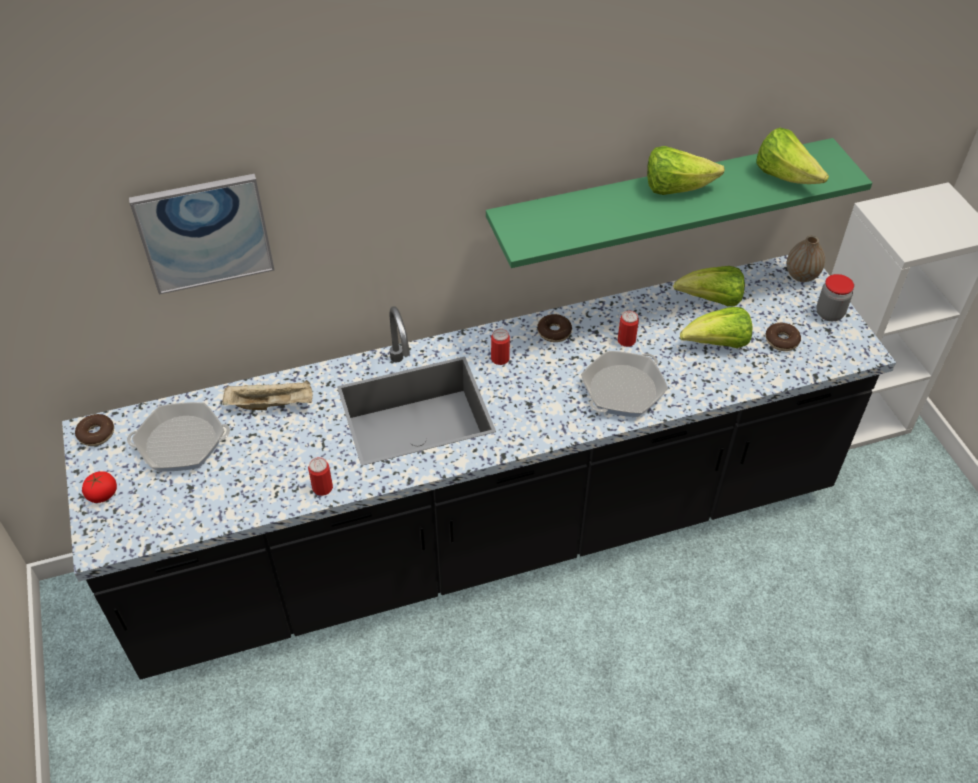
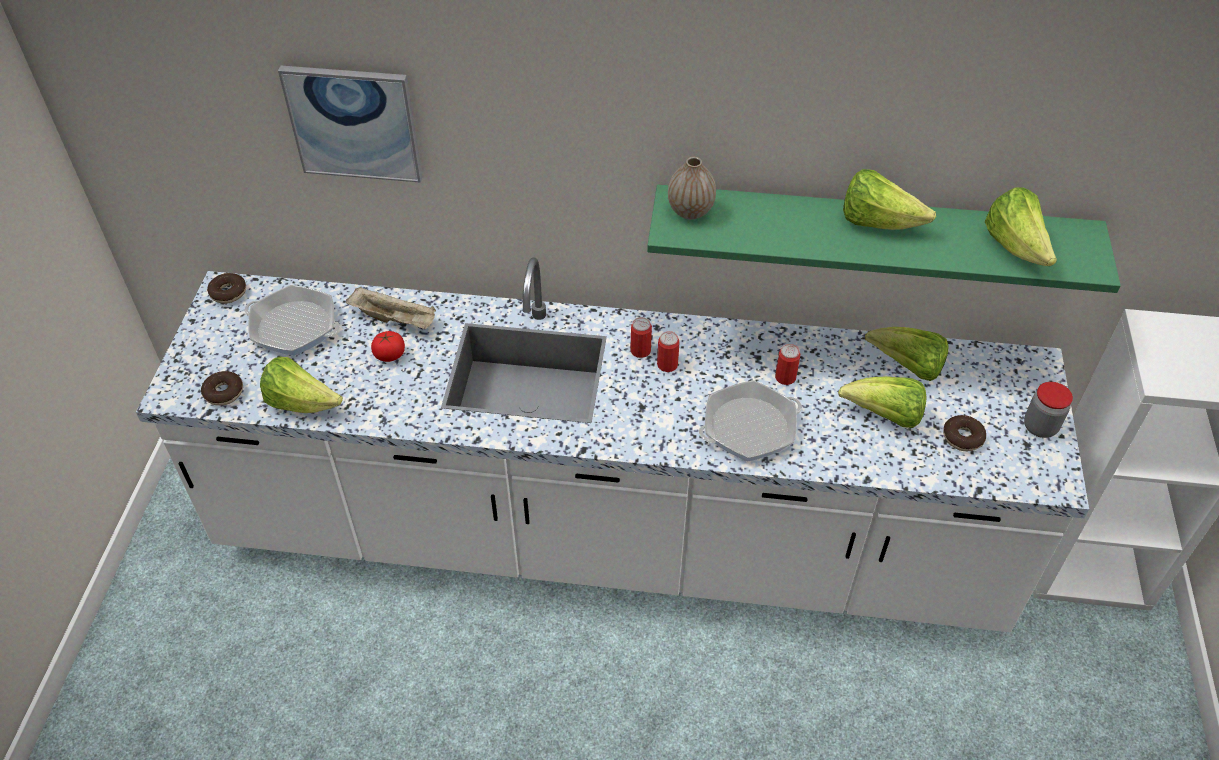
camera: 25 degrees right, 0 degrees up
black counter [62,255,896,680] -> white counter [136,258,1089,632]
tomato [82,471,117,503] -> tomato moved to [371,331,405,362]
can [308,457,333,496] -> can moved to [657,331,680,372]
donut [538,314,572,342] -> donut moved to [201,371,243,406]
vase [787,236,825,282] -> vase moved to [668,157,716,220]
none -> lettuce [260,356,343,413]

